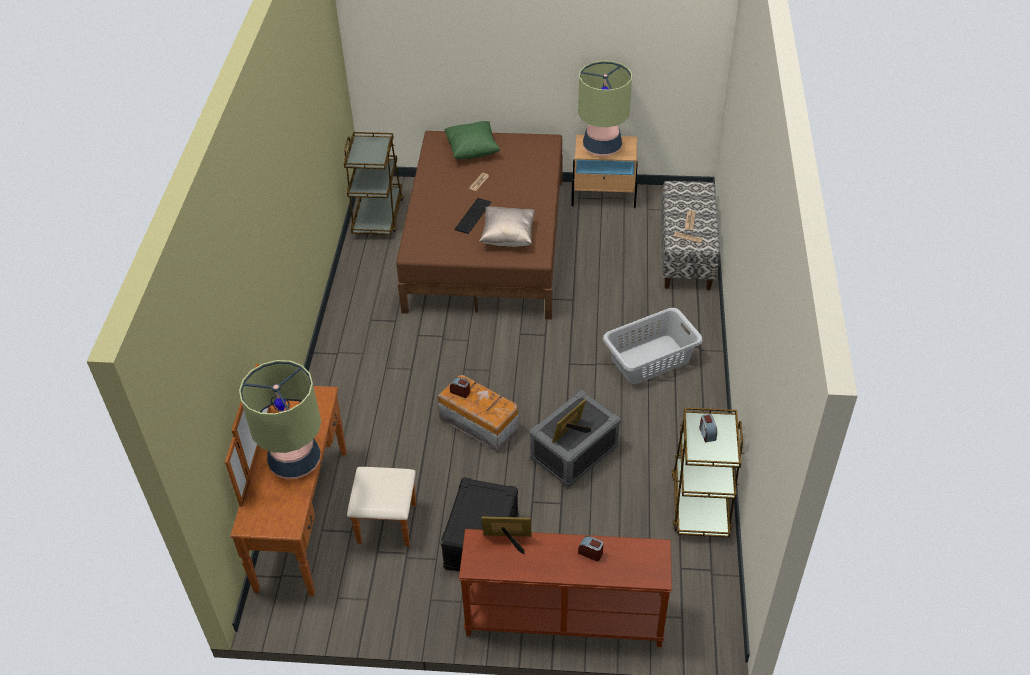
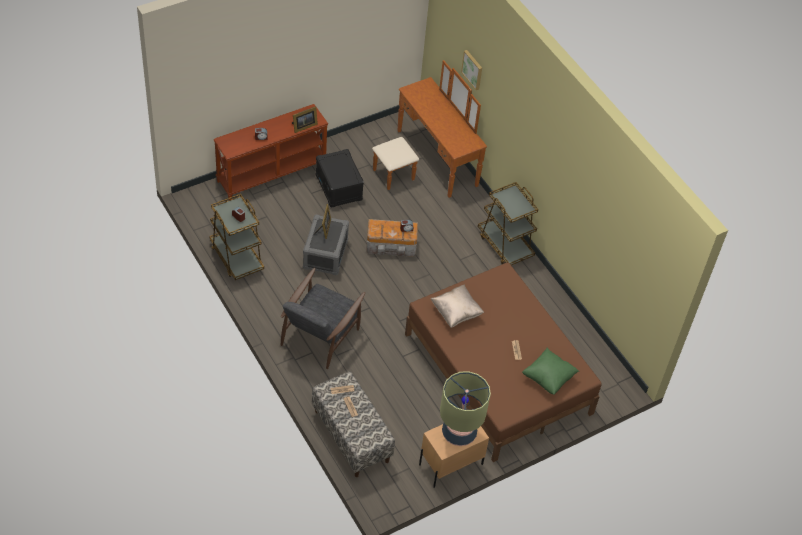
camera: 140 degrees right, 5 degrees up
table lamp [239,360,321,479] -> none
brown cart [344,132,404,235] -> brown cart moved to [478,182,538,265]
keyboard [454,198,491,234] -> none
grey laundry basket [603,308,703,384] -> grey armchair [281,268,365,369]
none -> picture [461,50,482,90]

